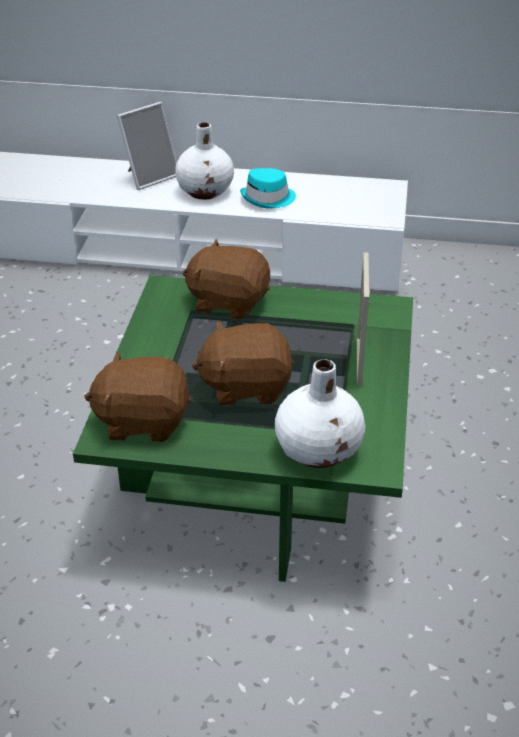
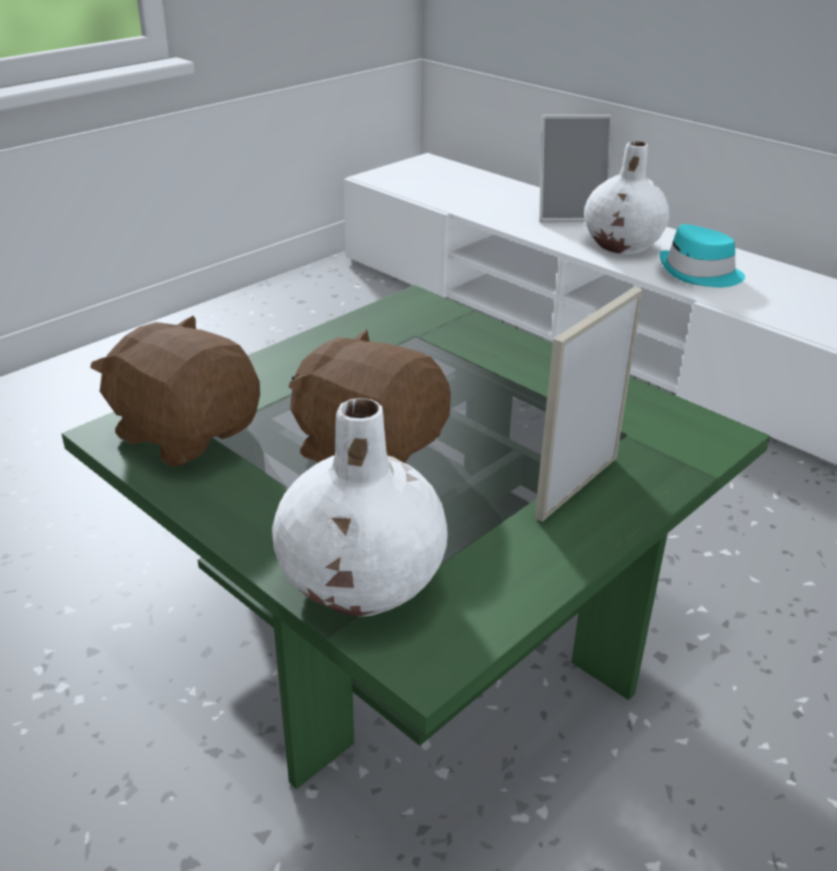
camera: 35 degrees right, 5 degrees down
brown plush toy [182,239,270,320] -> none

